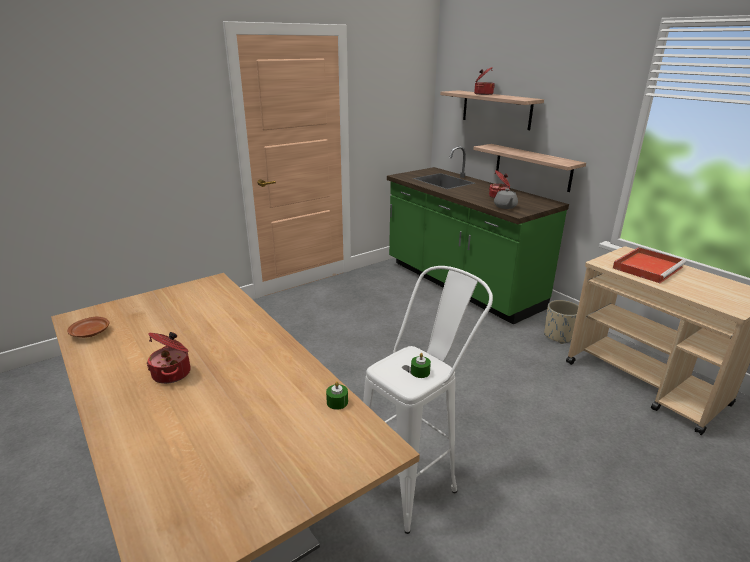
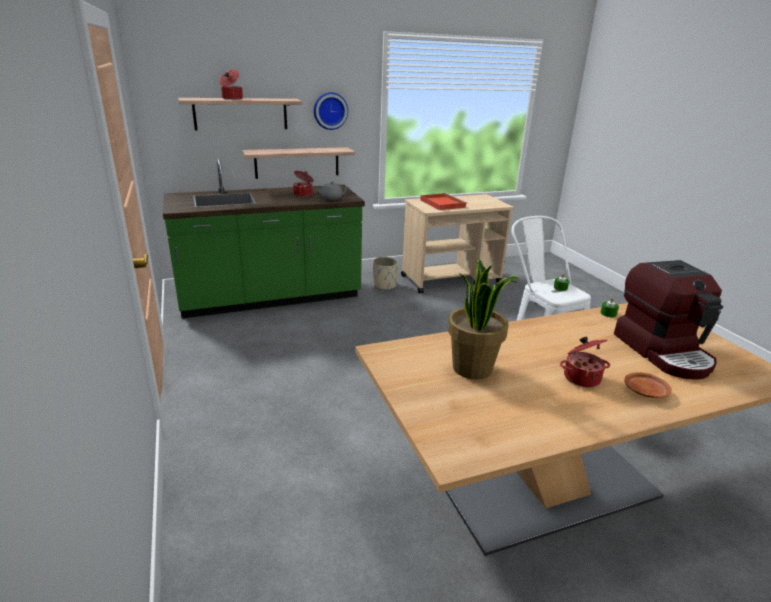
camera: 75 degrees left, 0 degrees up
brown plate [67,317,109,338] -> brown plate moved to [624,373,672,398]
none -> wall clock [314,92,348,130]
none -> potted plant [448,259,519,380]
none -> coffee machine [614,260,724,379]

